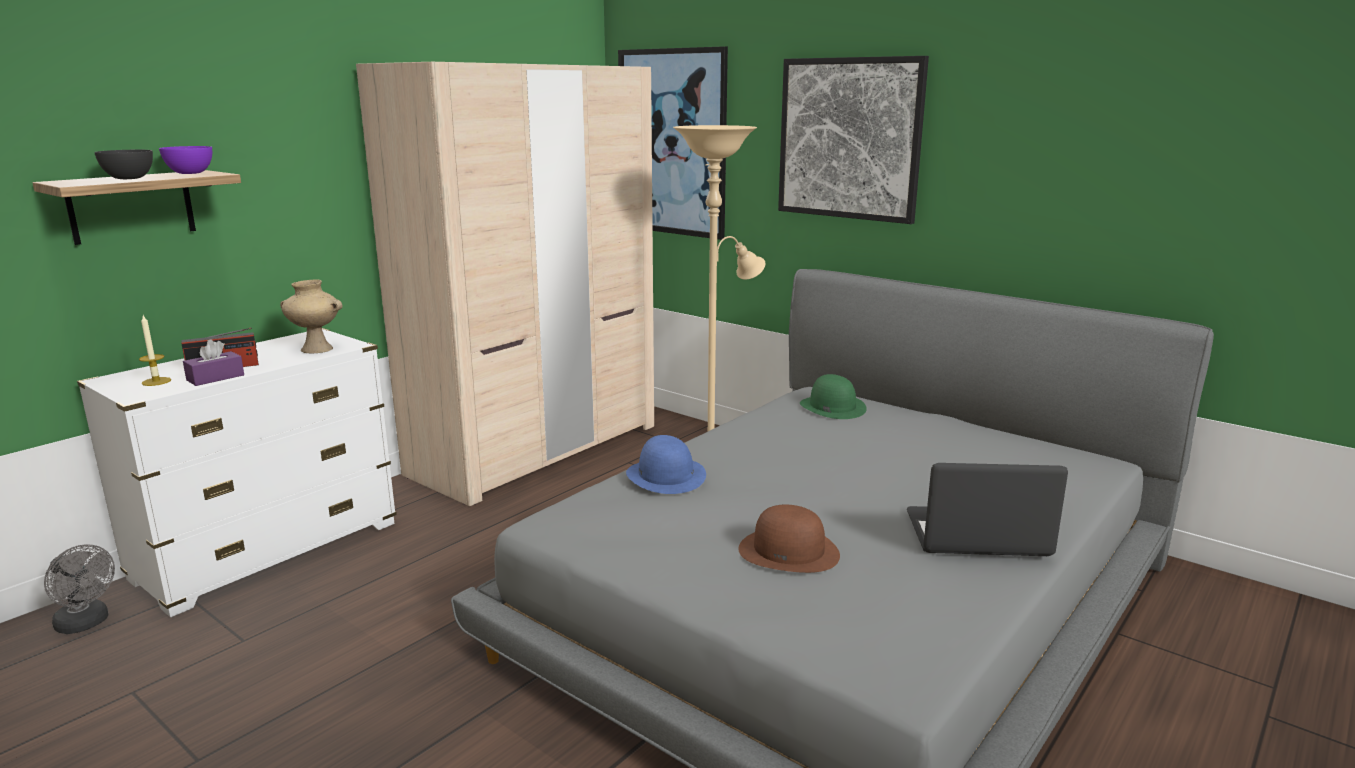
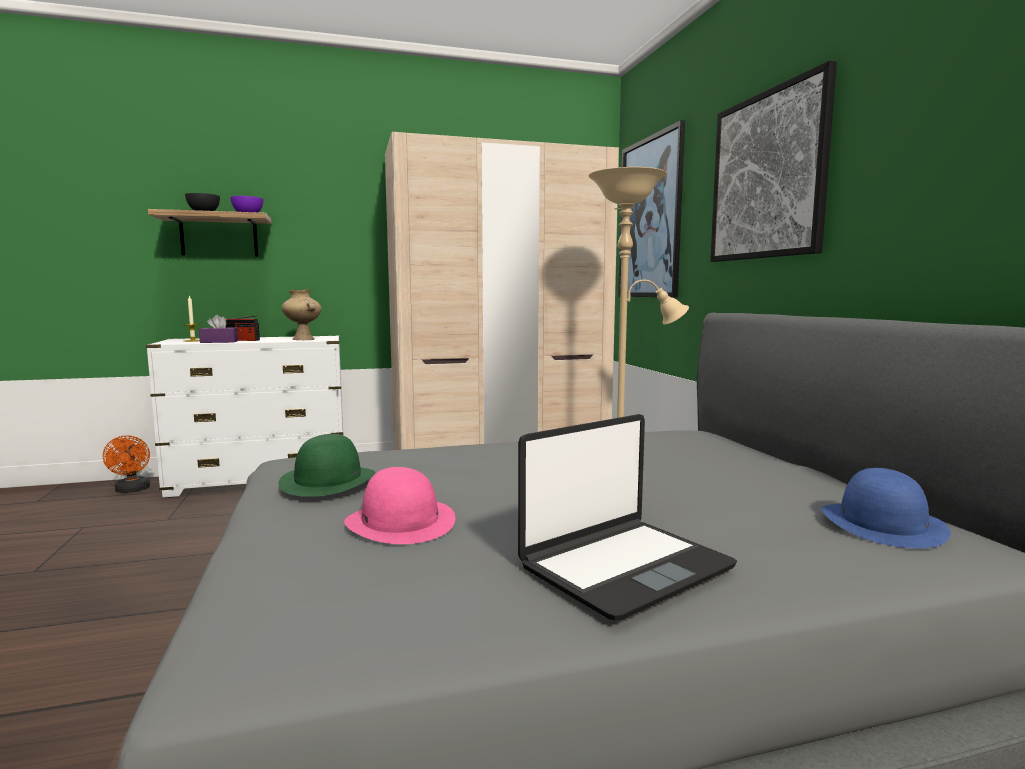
camera: 35 degrees right, 10 degrees down
grey fan [44,544,115,634] -> orange fan [103,436,150,493]
blue hat [626,435,706,494] -> blue hat moved to [822,468,951,548]
brown hat [738,505,840,573] -> pink hat [344,467,455,544]
green hat [800,374,867,419] -> green hat moved to [278,434,375,497]
laptop [907,463,1068,556] -> laptop turned 105 degrees clockwise [518,414,737,620]

